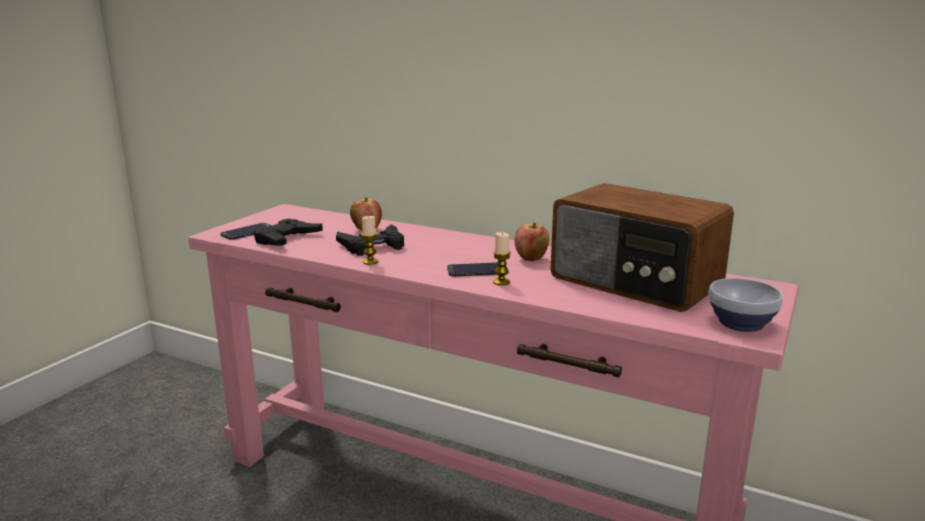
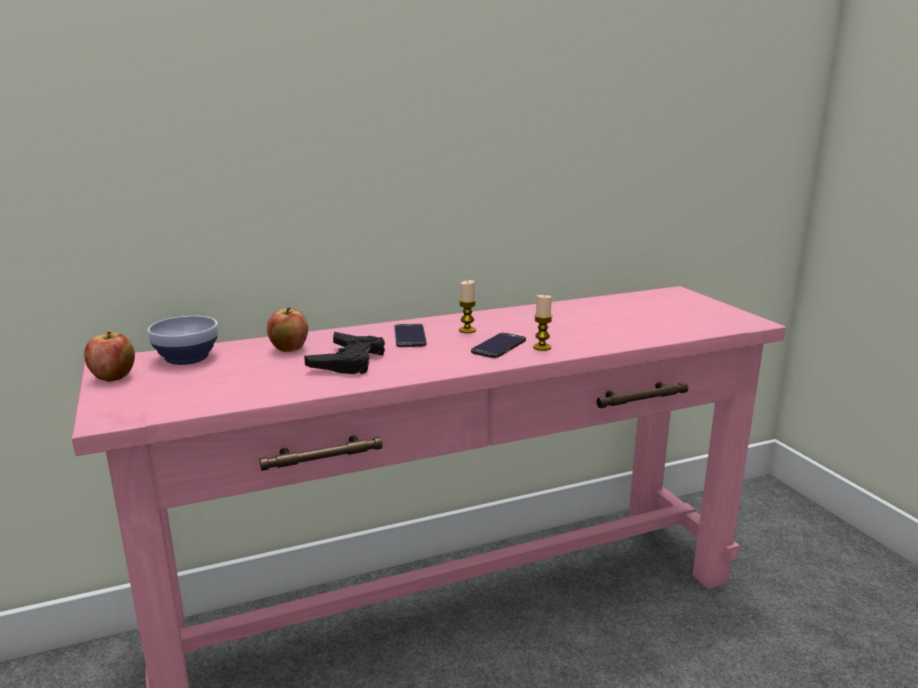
camera: 50 degrees left, 0 degrees up
phone [221,223,273,240] -> phone moved to [395,324,427,347]
black game controller [254,219,323,246] -> none
candle [361,216,378,265] -> candle moved to [459,280,476,333]
apple [514,222,549,261] -> apple moved to [84,331,135,381]
radio [550,183,734,312] -> none
bowl [708,278,783,332] -> bowl moved to [147,316,219,365]

